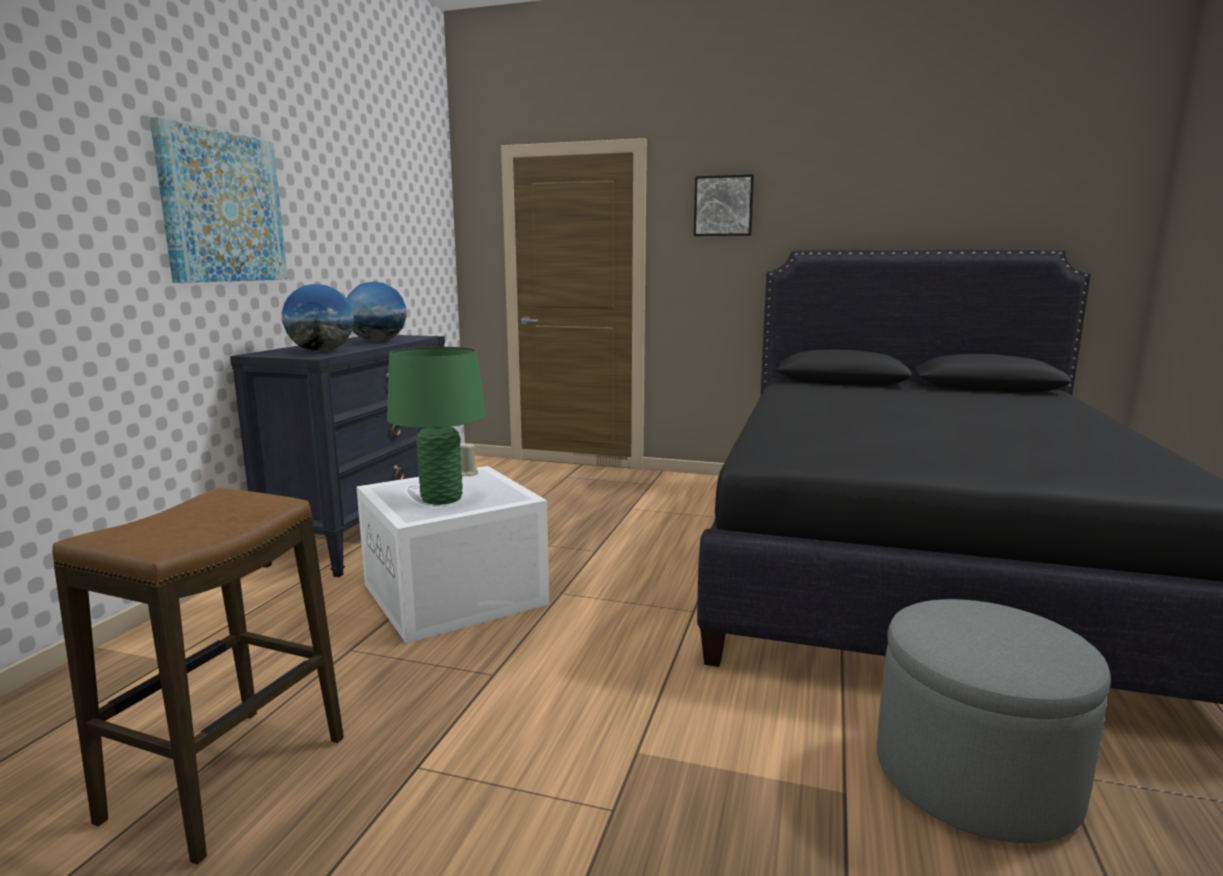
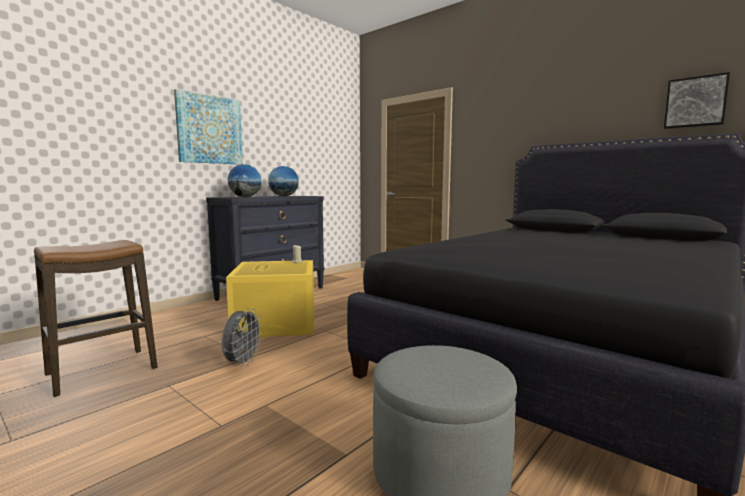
camera: 25 degrees right, 5 degrees down
white storage box [356,466,549,644] -> yellow storage box [226,260,314,337]
green table lamp [387,347,486,505] -> none
picture [694,174,754,236] -> picture moved to [664,72,730,129]
none -> grey fan [222,308,263,367]

